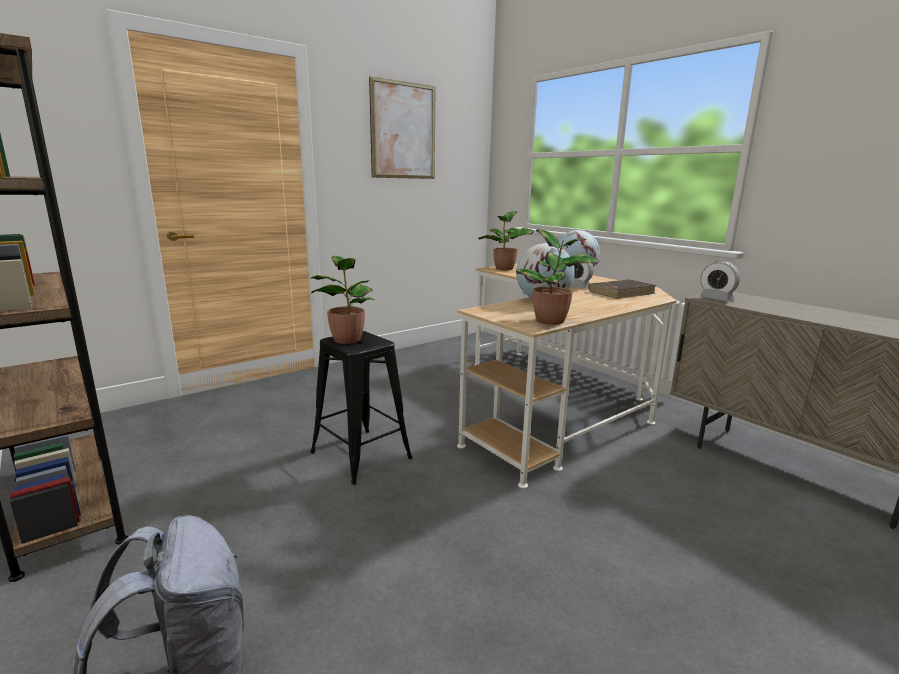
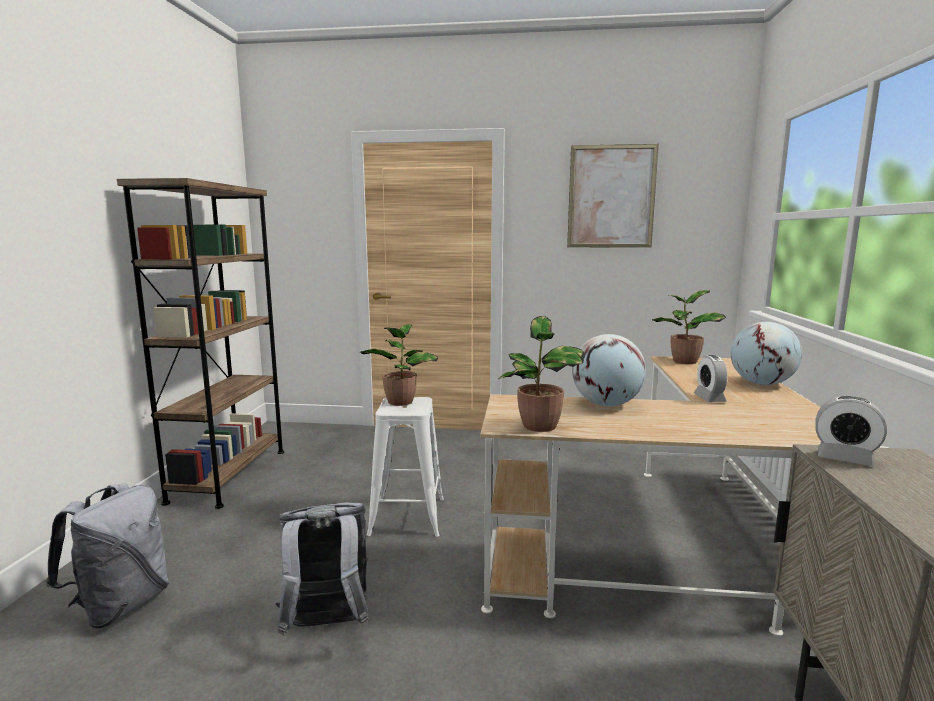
camera: 45 degrees right, 5 degrees down
black stool [310,331,413,485] -> white stool [367,397,444,537]
brown book [588,279,656,299] -> none
alarm clock [700,261,740,301] -> alarm clock turned 60 degrees counterclockwise [815,396,887,466]
none -> grey backpack [275,503,374,636]

